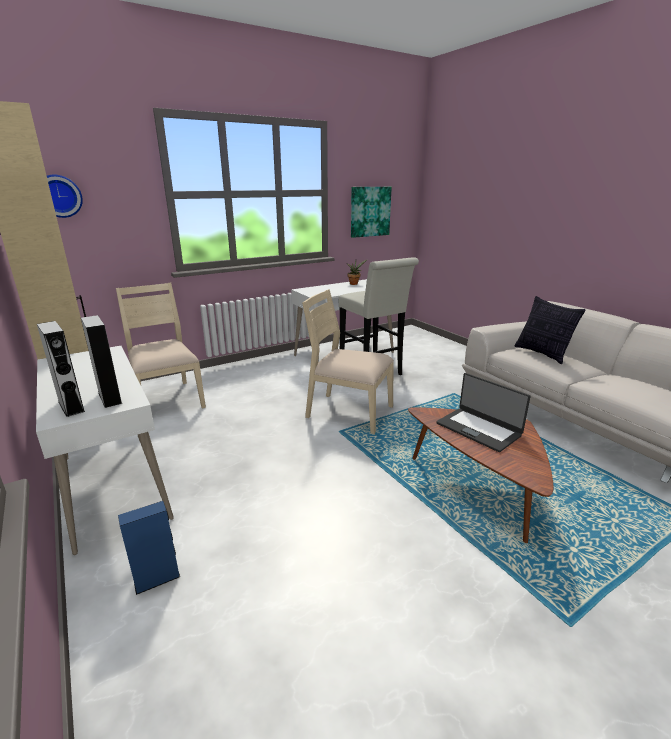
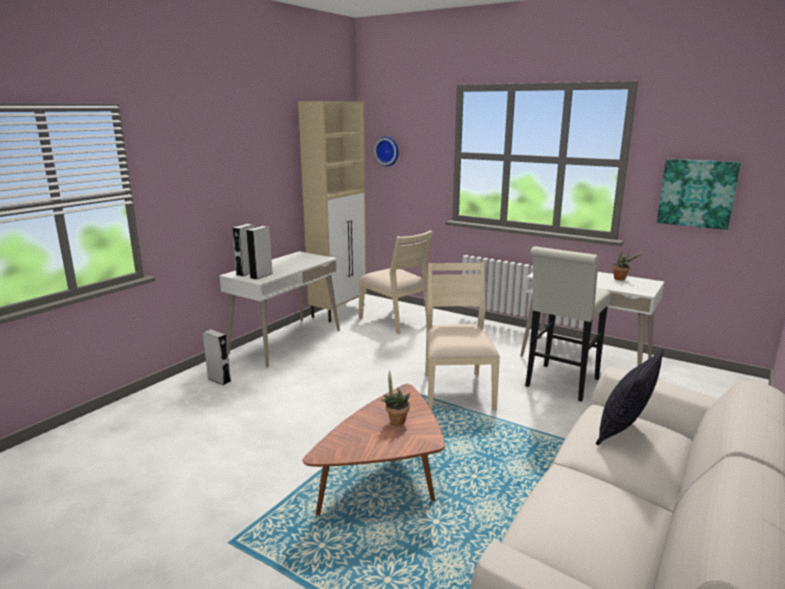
camera: 65 degrees right, 5 degrees down
beige chair [116,282,206,409] -> beige chair turned 105 degrees clockwise [359,230,432,334]
blue speaker [118,501,180,595] -> grey speaker [203,329,231,385]
laptop [436,373,531,452] -> potted plant [381,370,410,425]

